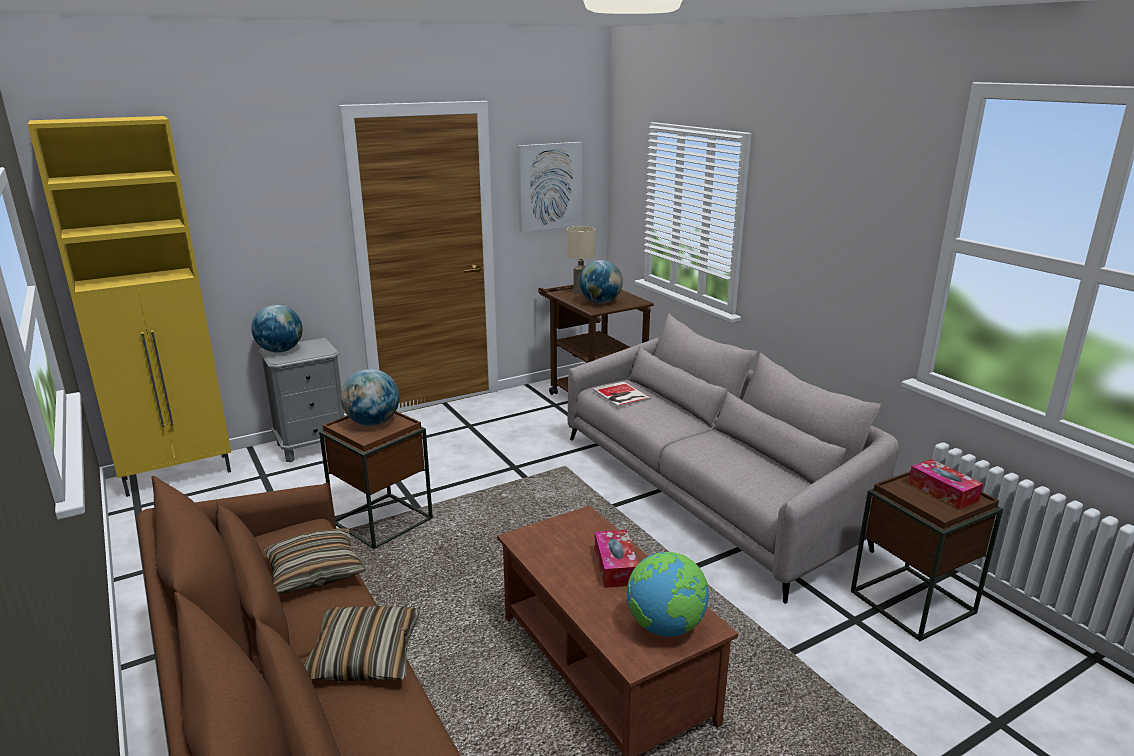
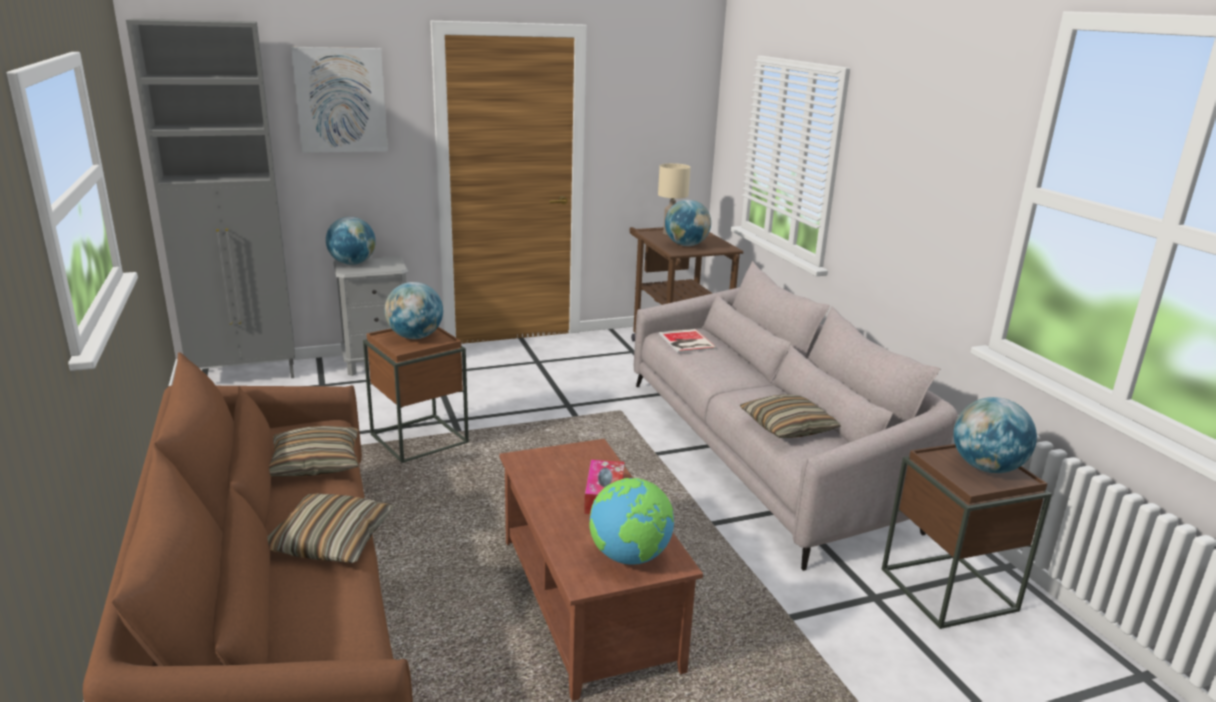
camera: 10 degrees right, 0 degrees up
yellow cabinet [27,116,231,497] -> grey cabinet [126,18,295,378]
picture [518,142,582,232] -> picture moved to [291,47,388,153]
tissue box [908,459,983,510] -> globe [953,397,1037,473]
none -> pillow [740,394,841,438]

